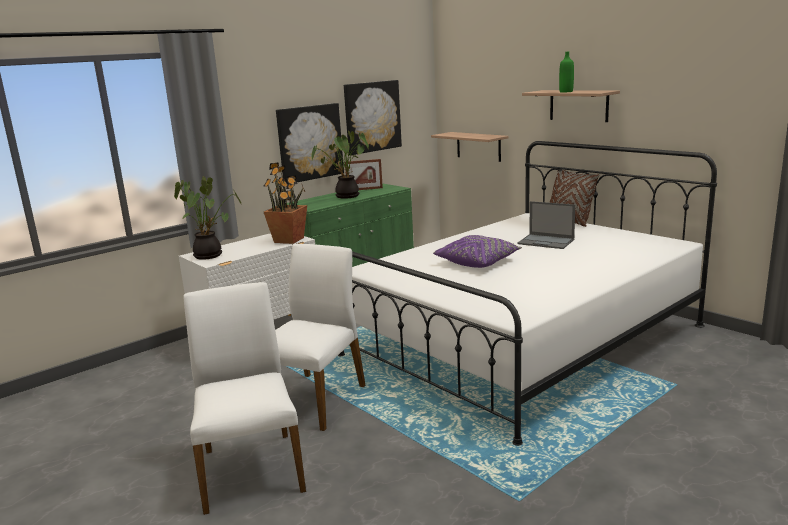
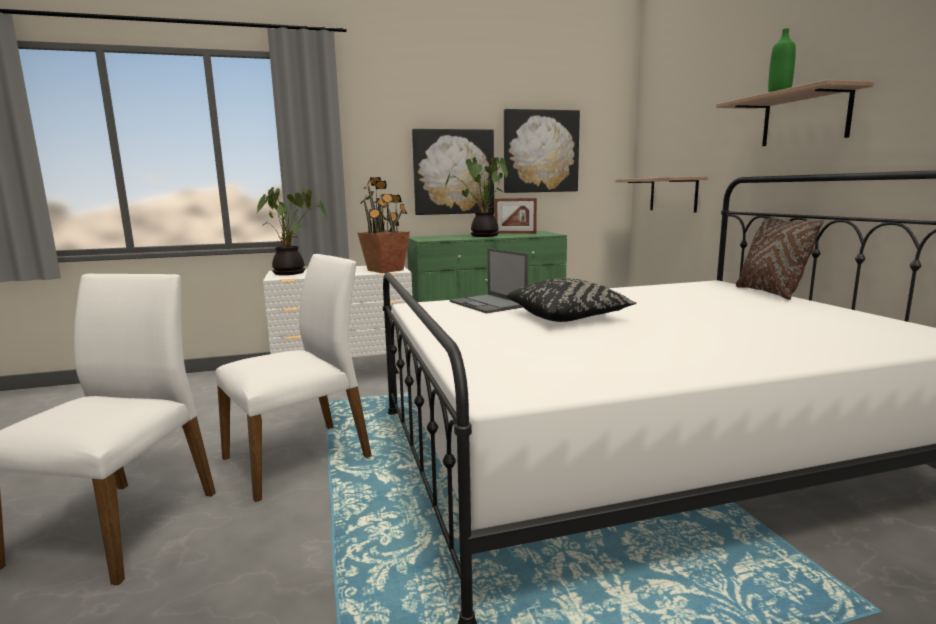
camera: 25 degrees right, 5 degrees down
purple pillow [433,235,522,268] -> black pillow [507,278,637,322]
laptop [517,201,575,249] -> laptop moved to [450,248,528,314]

